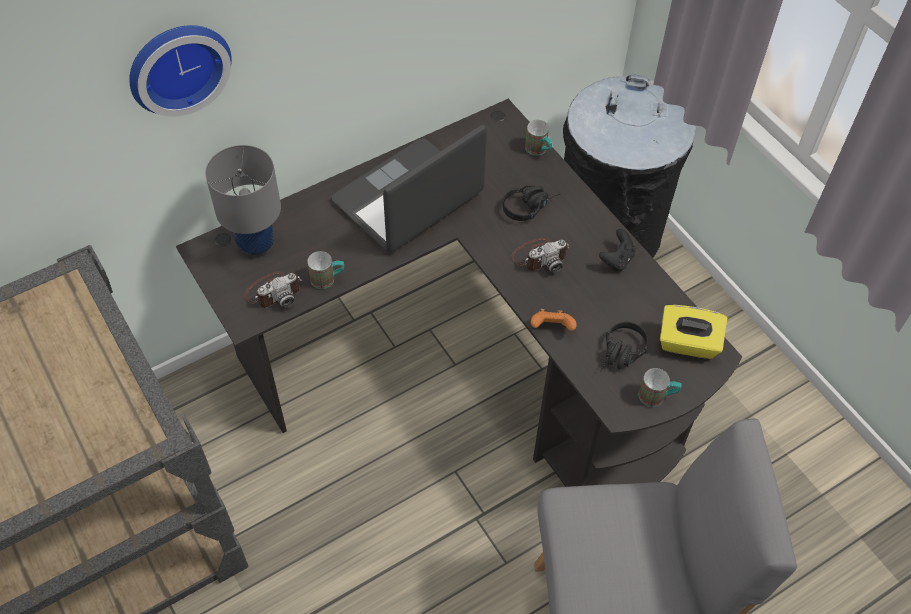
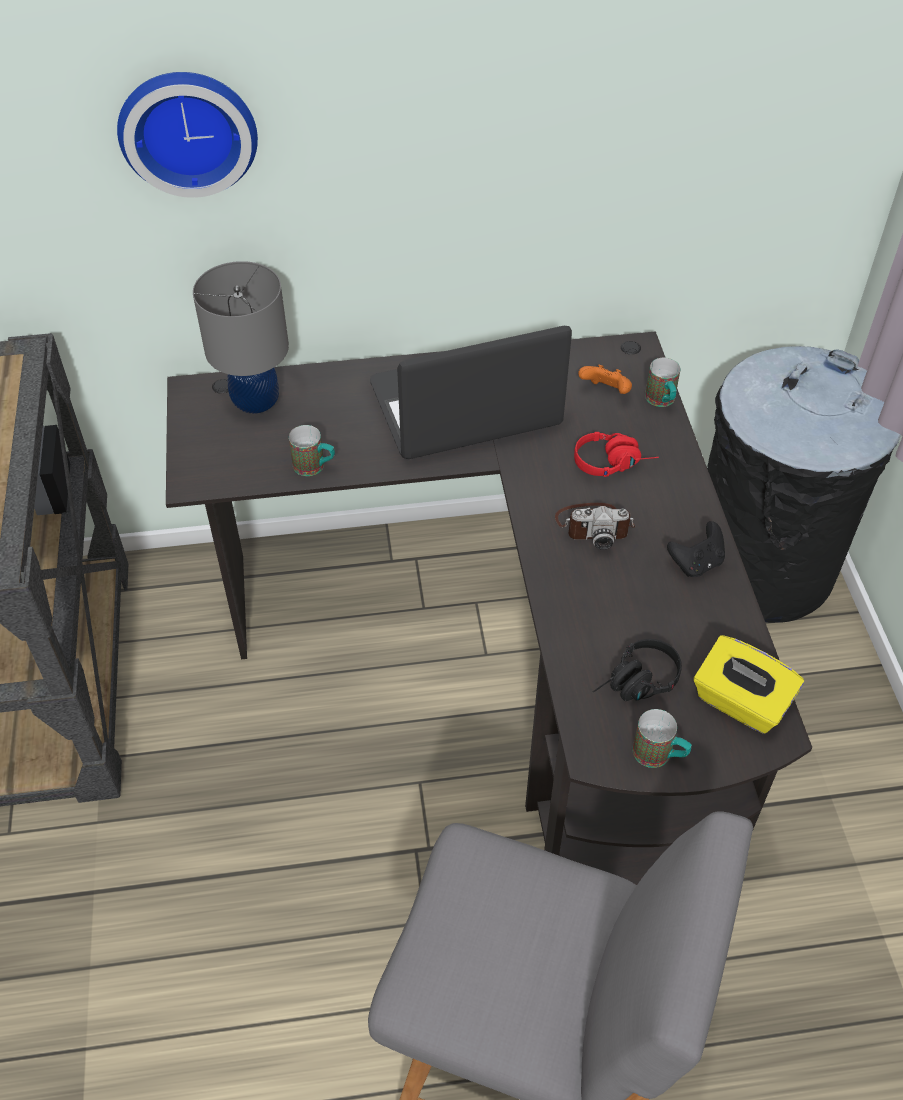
camera: 25 degrees right, 5 degrees down
camera [244,272,302,308] -> none
black headphones [503,185,560,221] -> red headphones [574,432,659,477]
orange game controller [531,309,577,331] -> orange game controller moved to [578,365,632,394]

